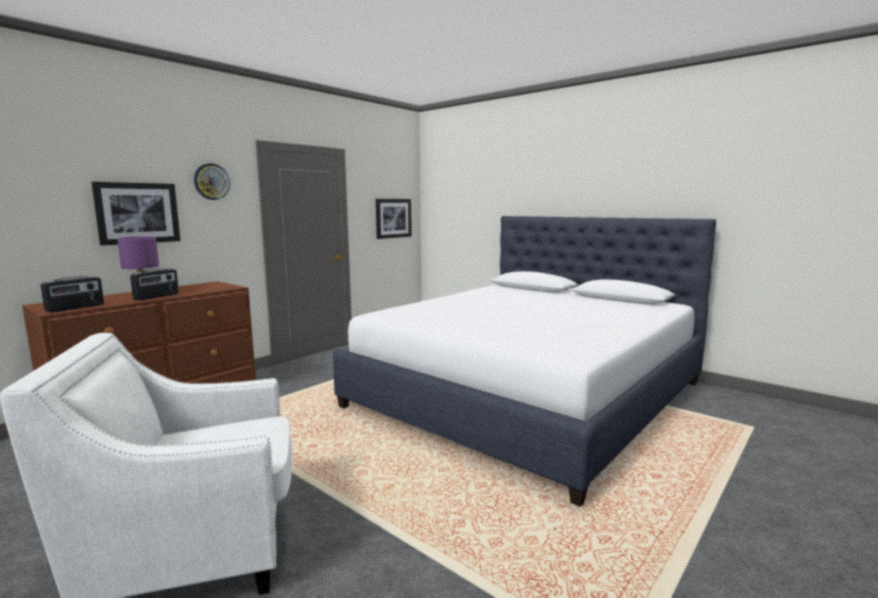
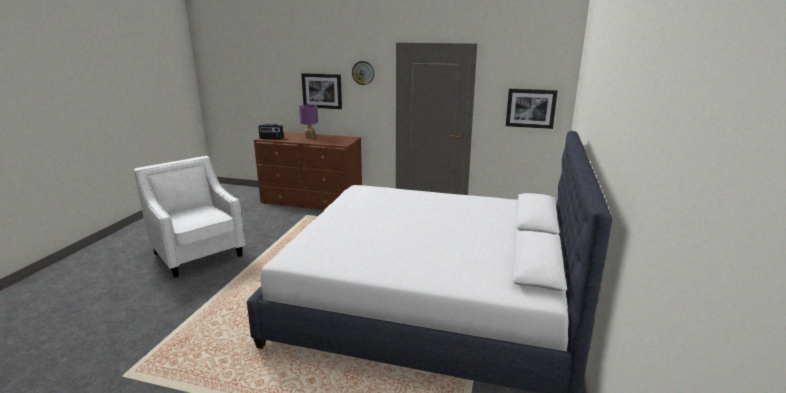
camera: 65 degrees right, 10 degrees up
radio [130,269,179,300] -> none

